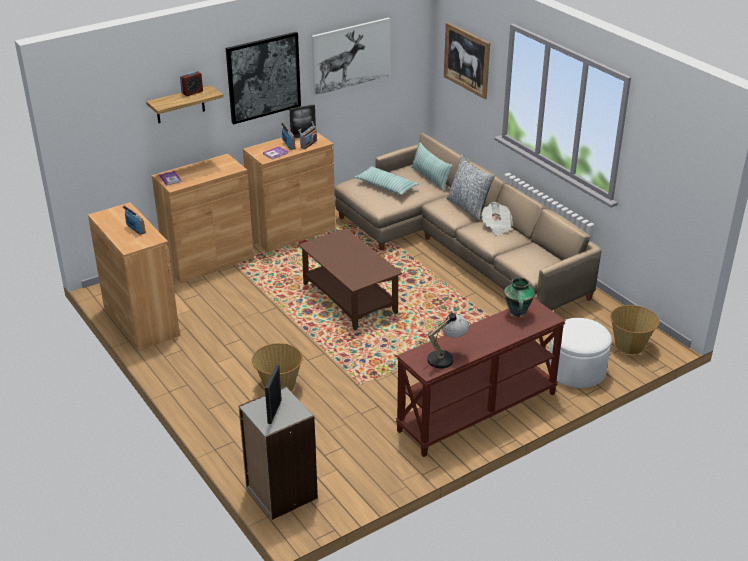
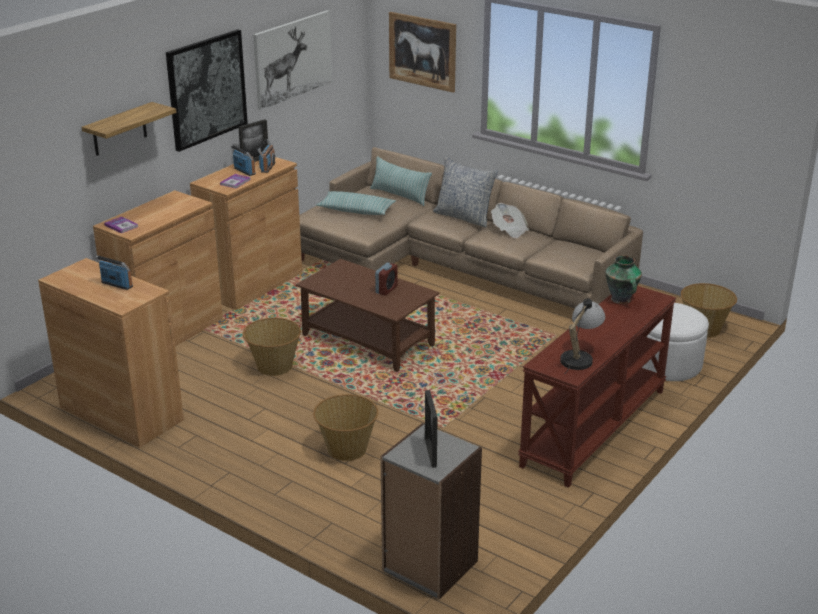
camera: 20 degrees left, 5 degrees down
alarm clock [180,71,203,96] -> alarm clock moved to [375,263,398,295]
none -> basket [242,318,301,376]

